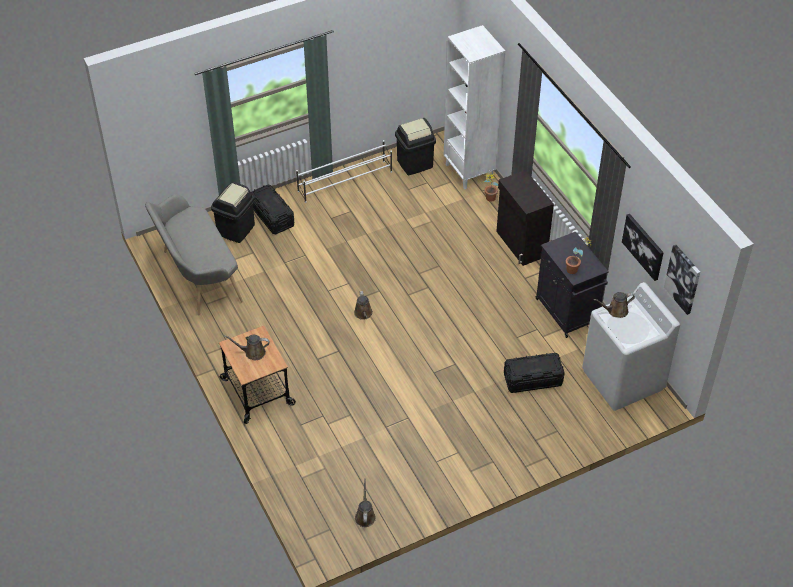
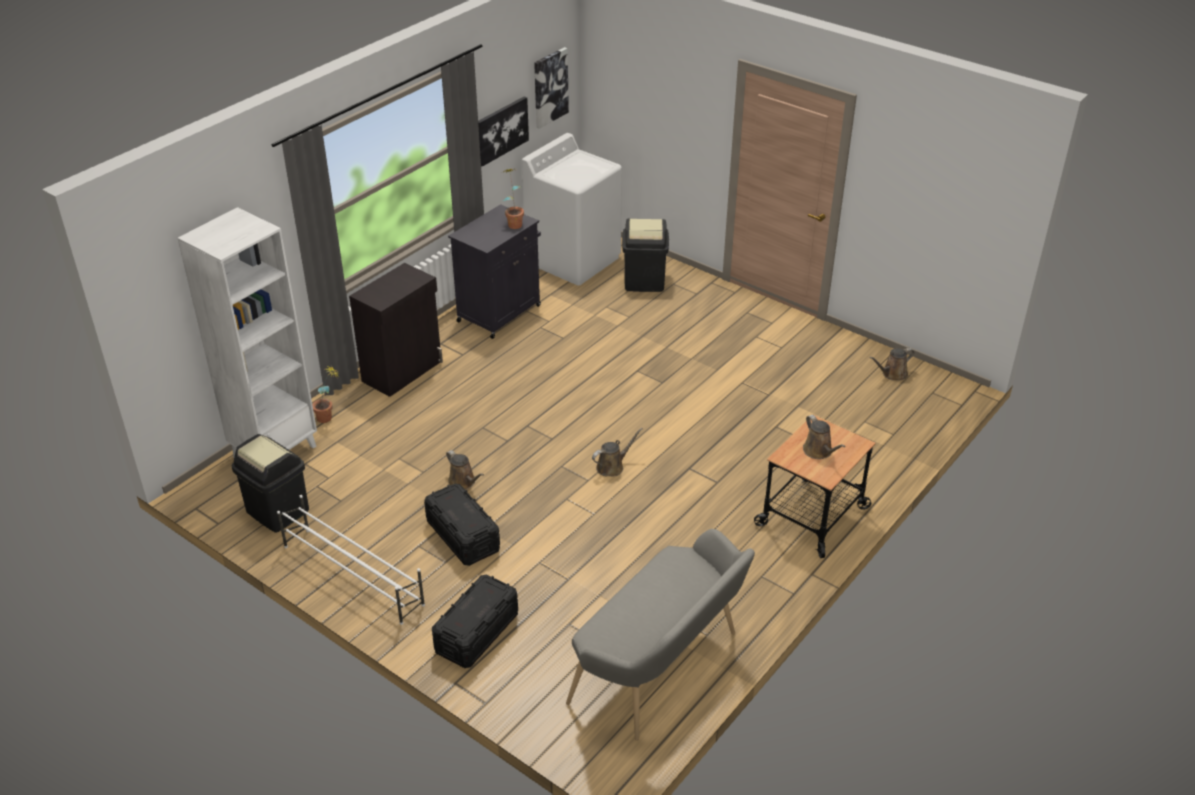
camera: 115 degrees left, 10 degrees down
black trash can [211,182,255,243] -> black trash can moved to [622,219,669,292]
black storage box [504,353,565,393] -> black storage box moved to [424,484,500,566]
brown watering can [593,292,635,318] -> brown watering can moved to [446,450,484,489]

